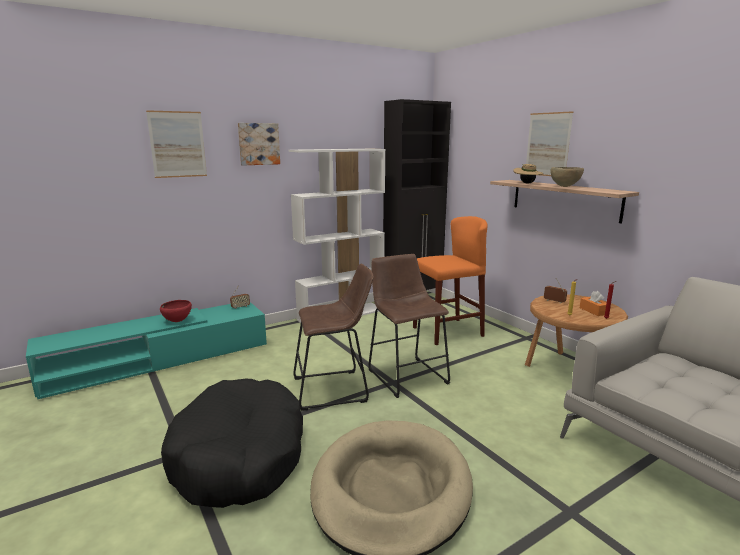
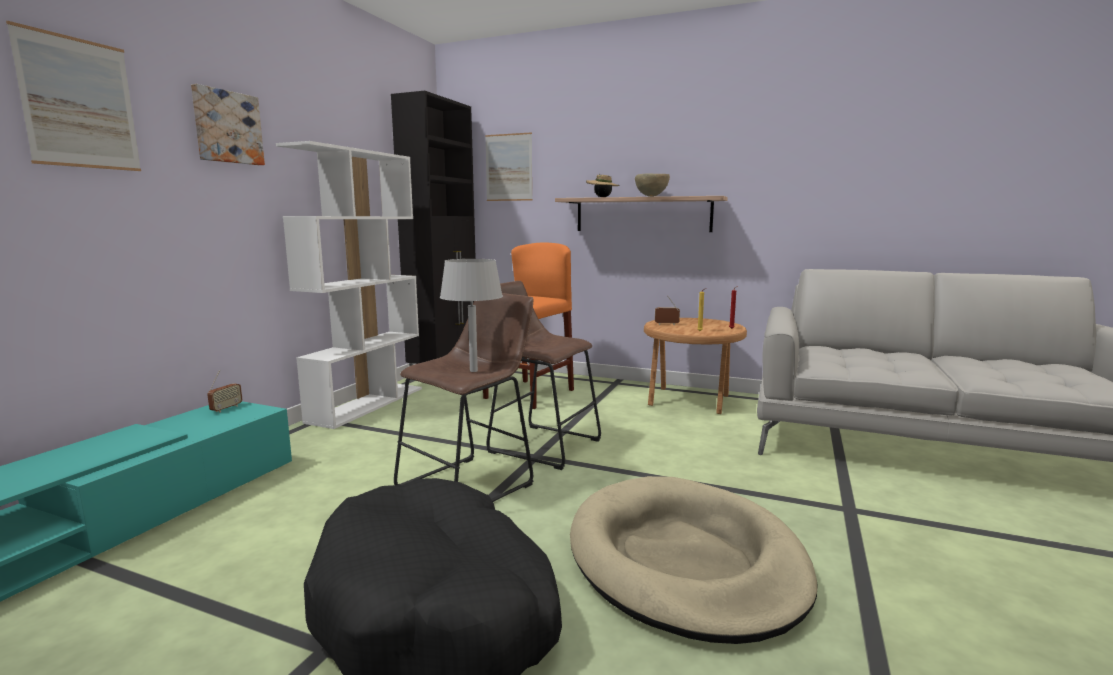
camera: 35 degrees left, 5 degrees down
red bowl [160,300,192,322] -> none
picture [526,111,573,176] -> picture moved to [485,132,533,201]
orange tissue box [580,291,606,316] -> none
none -> grey table lamp [440,259,503,372]

